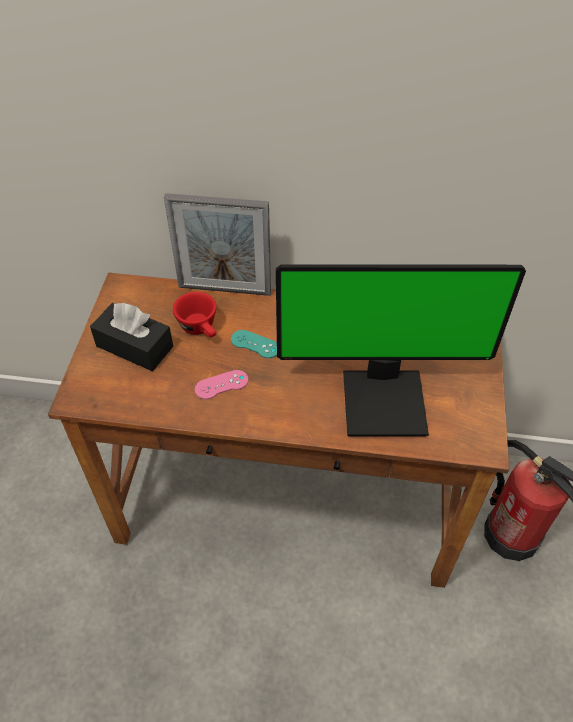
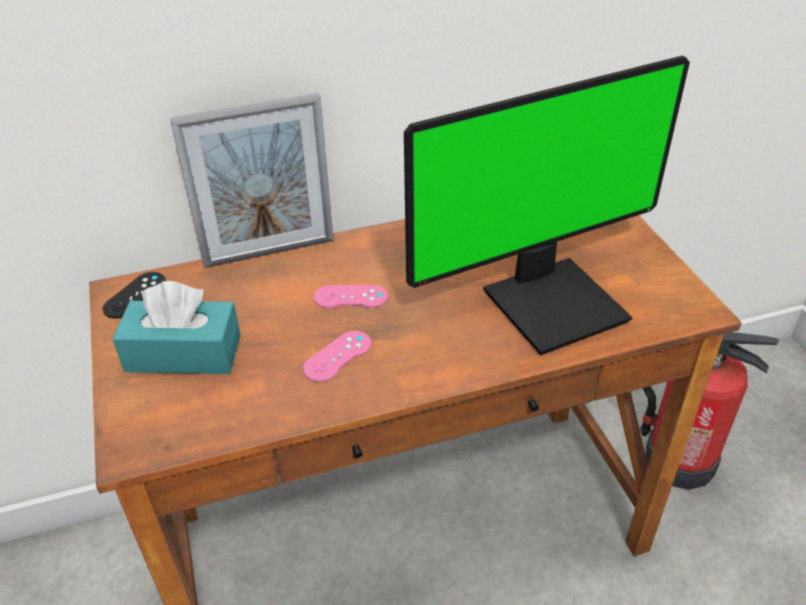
camera: 25 degrees left, 10 degrees down
black tissue box [90,303,173,371] -> turquoise tissue box [112,281,241,374]
red cup [173,292,216,337] -> none
turquoise game controller [231,330,277,358] -> pink game controller [314,285,388,308]
none -> black game controller [103,272,166,319]

